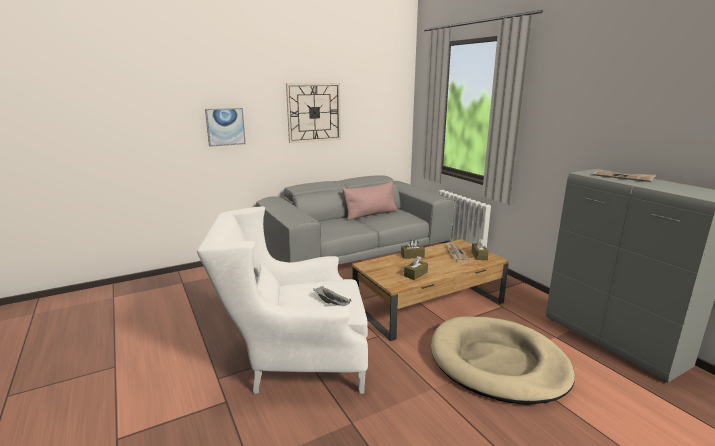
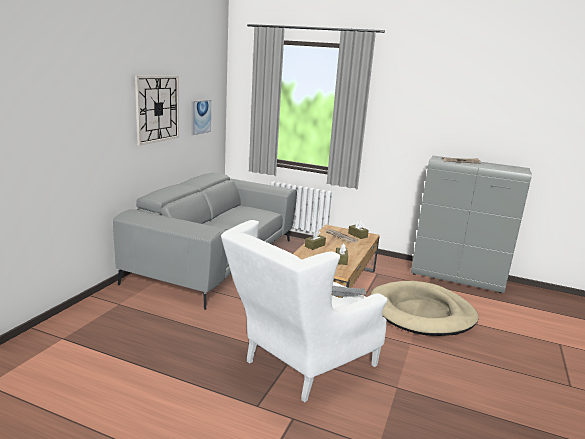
camera: 40 degrees left, 0 degrees up
picture [205,108,246,147] -> picture moved to [191,100,211,135]
pink pillow [343,182,398,220] -> none

